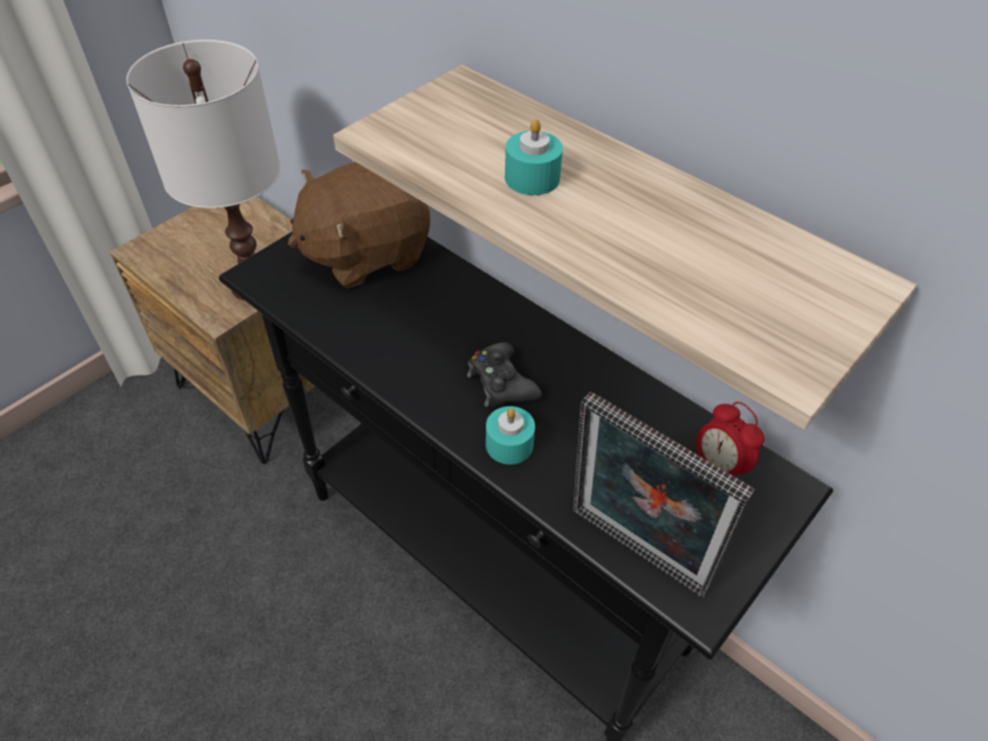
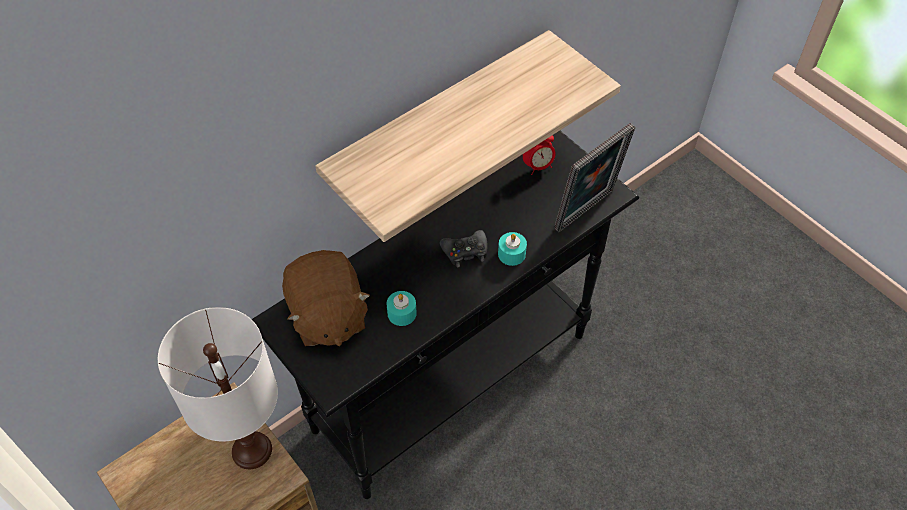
camera: 80 degrees left, 5 degrees up
turquoise candle [505,119,563,195] -> turquoise candle moved to [386,291,417,326]

